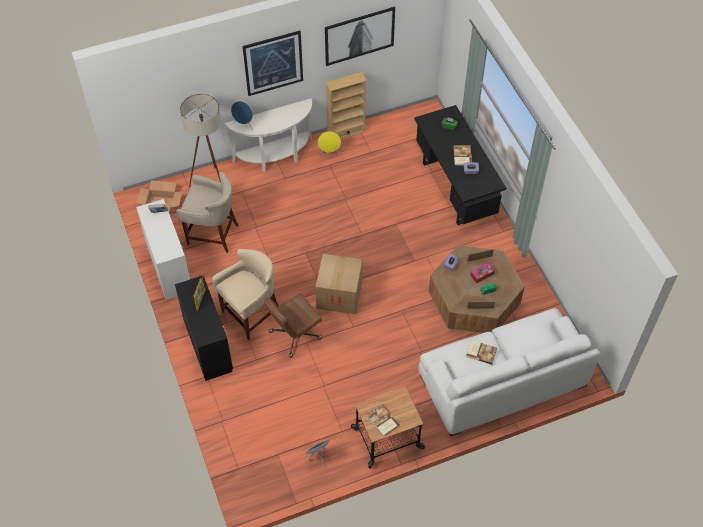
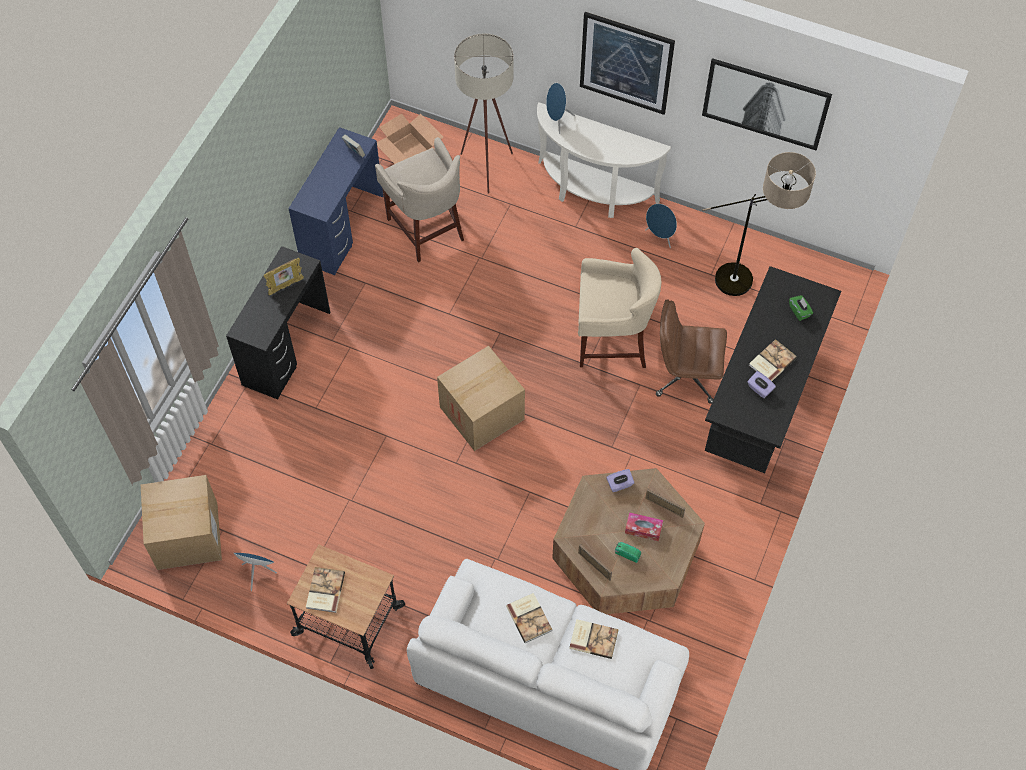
camera: 45 degrees right, 5 degrees up
white desk [136,199,190,300] -> blue desk [288,127,383,275]
beige stool [212,249,279,340] -> beige stool moved to [578,248,661,368]
brown office chair [264,293,322,358] -> brown office chair moved to [656,300,727,404]
yellow speaker [318,131,341,155] -> blue speaker [645,204,677,248]
beige bookcase [325,72,367,139] -> none
none -> cardboard box [141,475,222,570]
none -> book [569,619,619,659]
none -> floor lamp [702,152,816,296]

